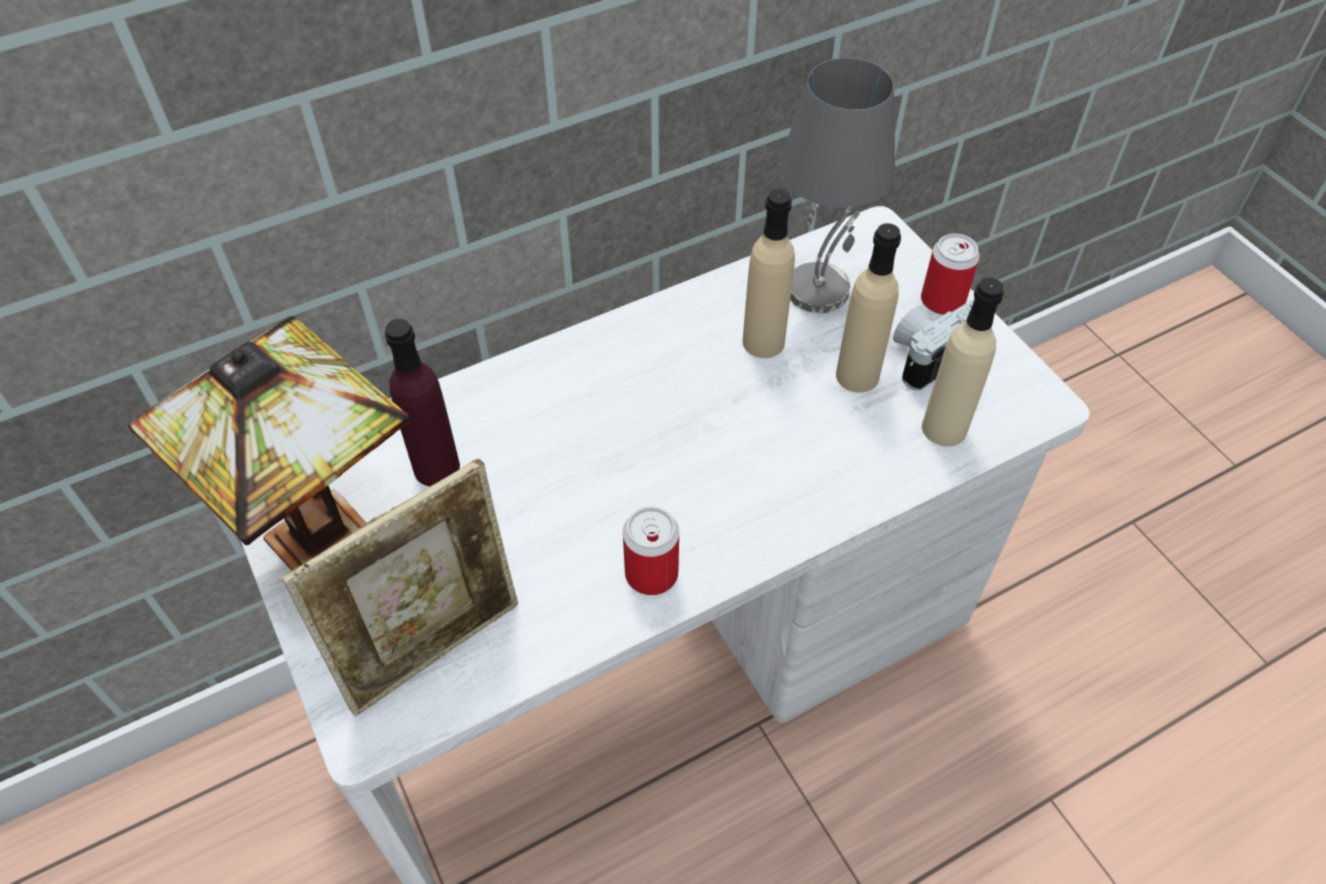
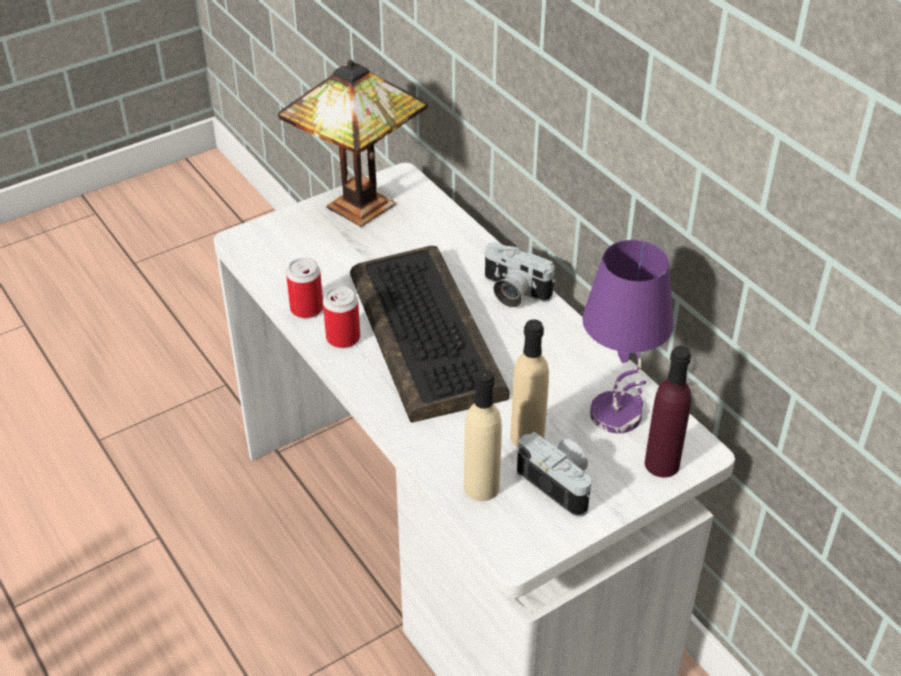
camera: 85 degrees right, 10 degrees down
picture frame [281,458,518,716] -> none
purple bottle [384,319,460,487] -> purple bottle moved to [645,346,691,477]
beige bottle [743,189,795,358] -> none
grey table lamp [780,58,895,313] -> purple table lamp [582,240,674,433]
can [921,233,980,315] -> can moved to [286,258,323,318]
none -> keyboard [350,246,509,423]
none -> camera [484,242,555,308]

